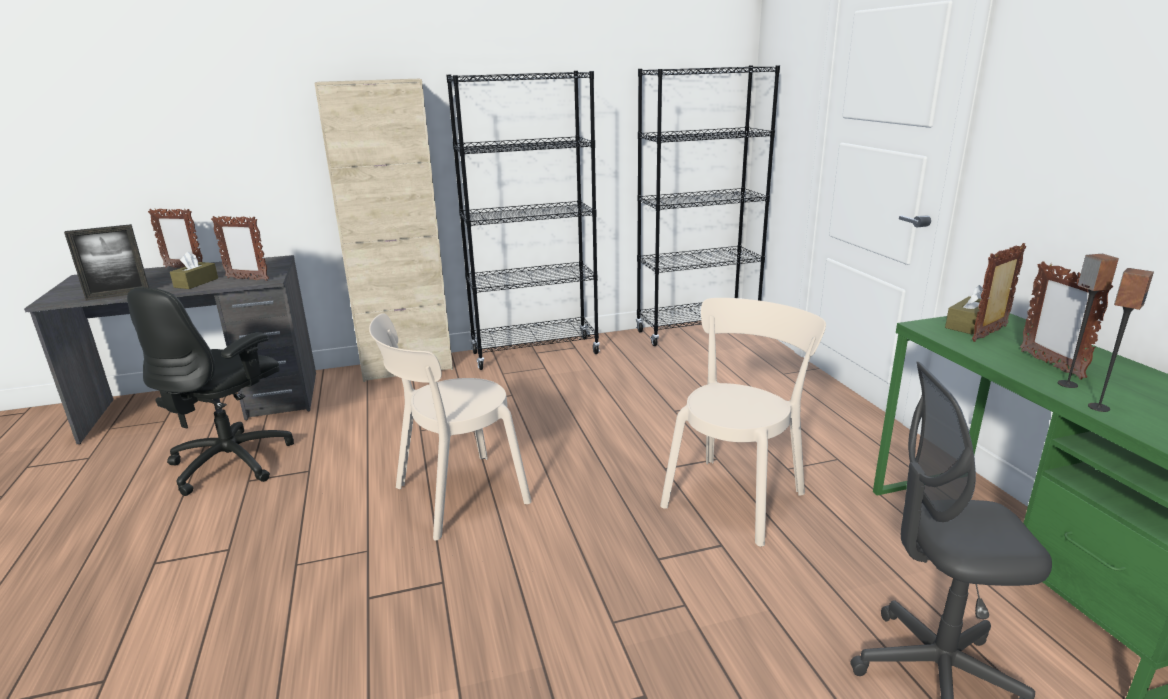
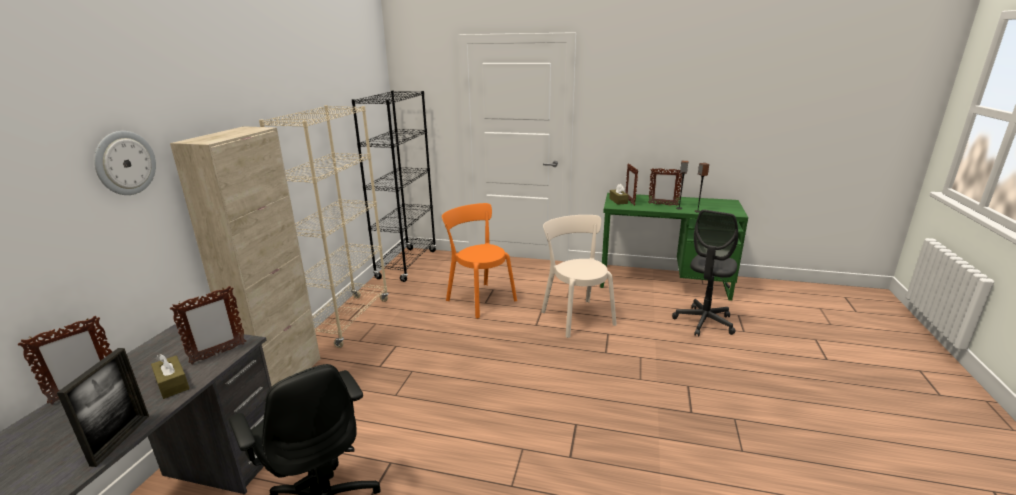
camera: 60 degrees left, 0 degrees up
beige chair [369,313,532,541] -> none
black bookcase [446,71,600,370] -> beige bookcase [259,105,389,348]
none -> wall clock [94,131,156,195]
none -> orange chair [442,203,517,319]

